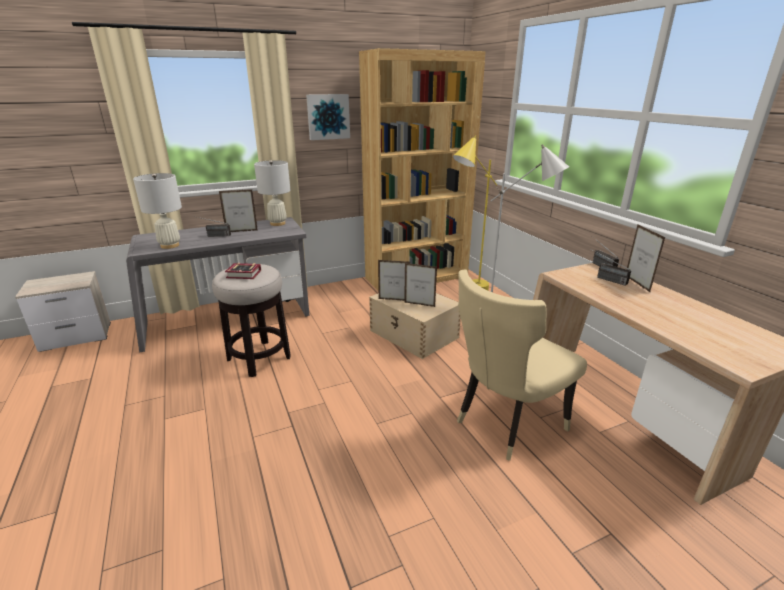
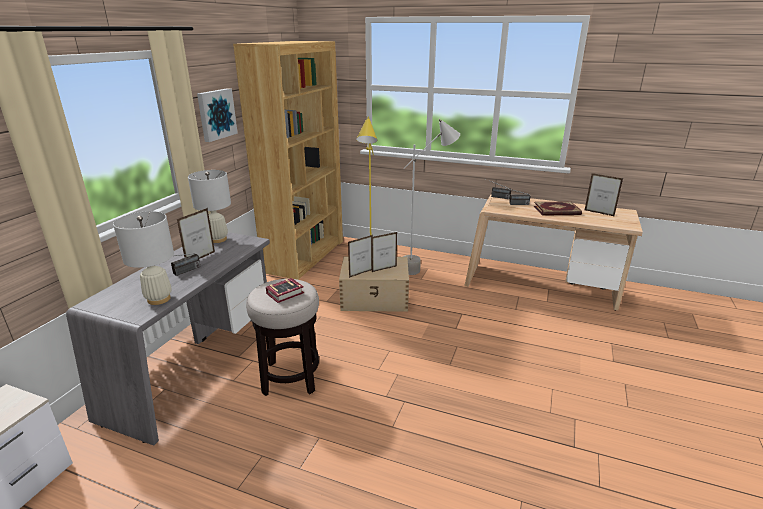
camera: 45 degrees left, 0 degrees up
beige chair [457,270,587,461] -> none
picture frame [627,225,665,292] -> picture frame moved to [585,173,623,217]
none -> book [534,201,582,216]

